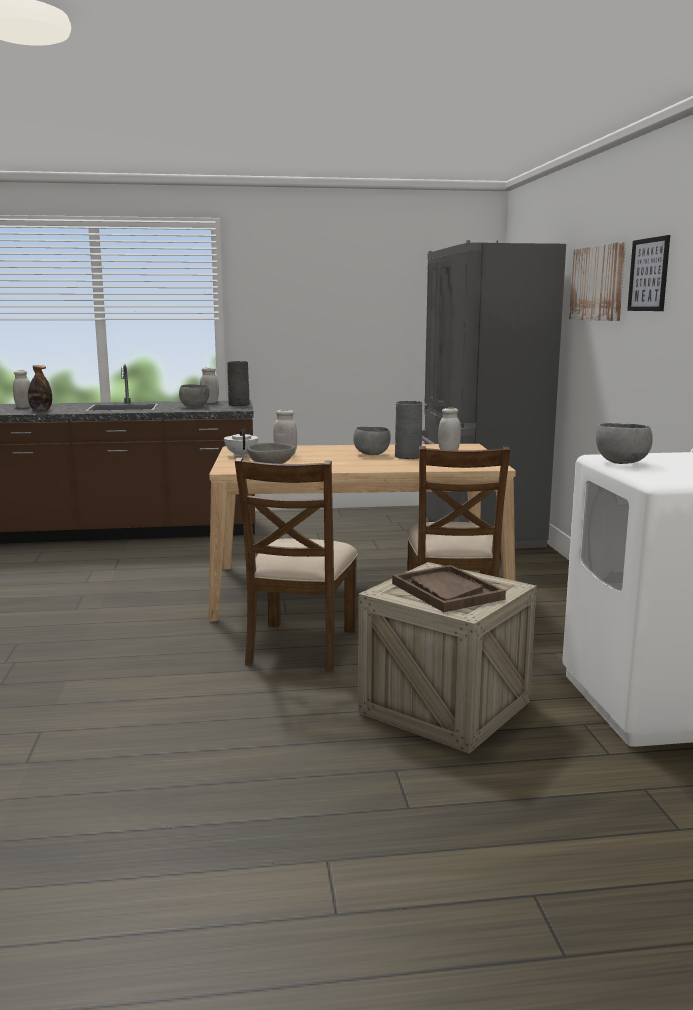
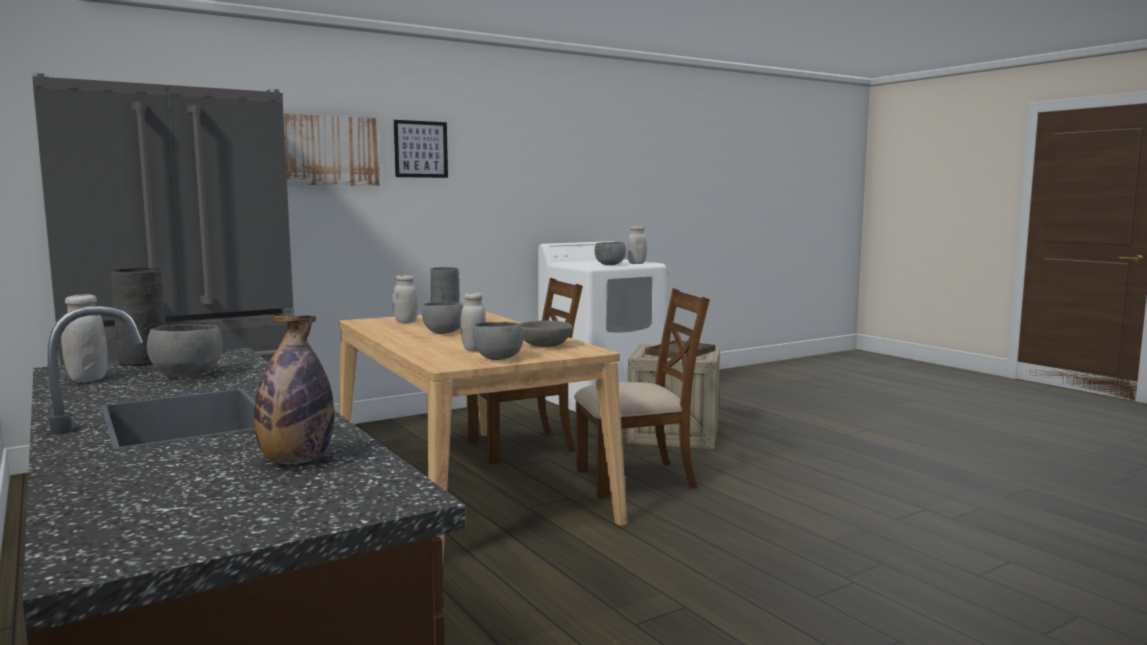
camera: 115 degrees left, 5 degrees down
white jar [13,370,30,408] -> white jar moved to [627,226,647,264]
white teapot [224,428,258,457] -> grey bowl [473,322,524,360]

